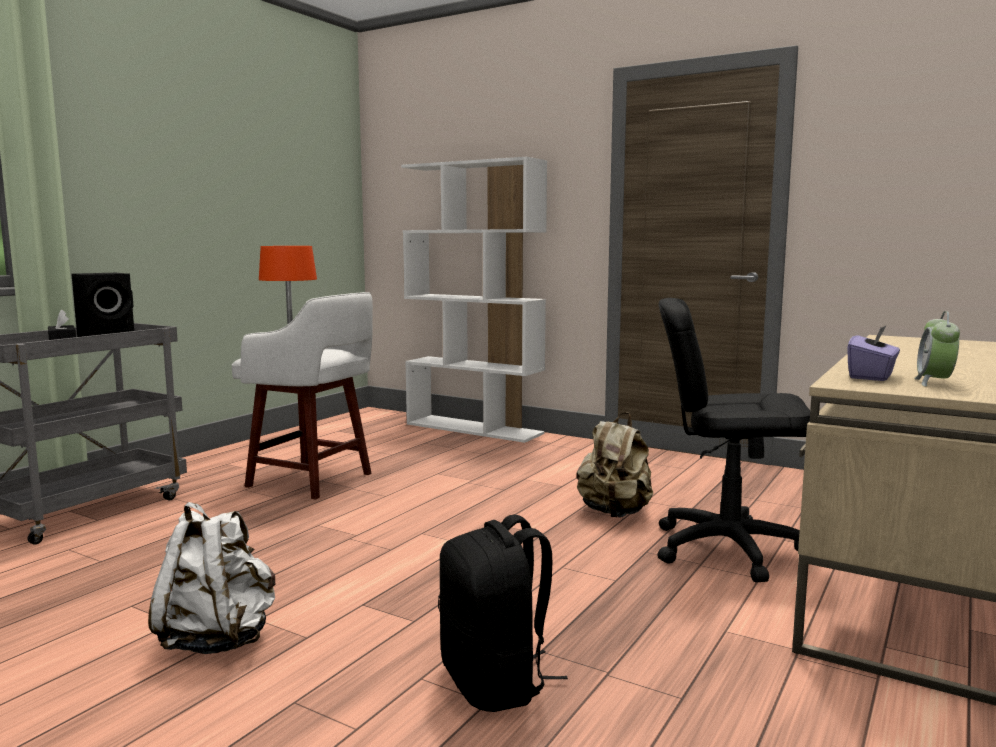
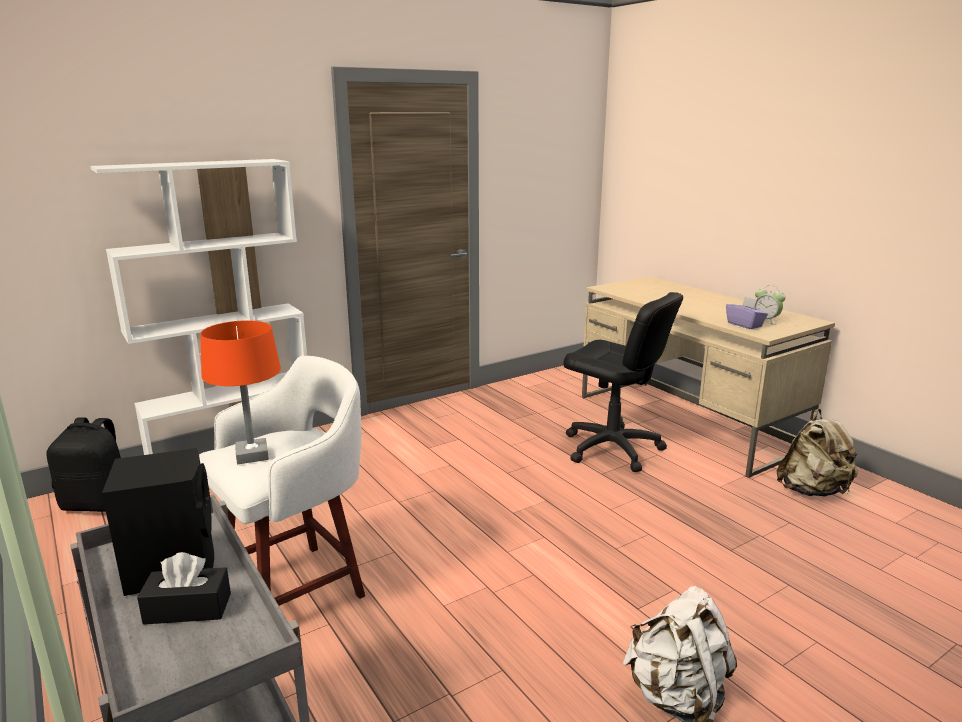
camera: 65 degrees left, 10 degrees up
black backpack [438,515,568,712] -> black backpack moved to [46,417,121,512]
beige backpack [576,412,653,517] -> beige backpack moved to [776,409,858,496]
black office chair [657,298,810,582] -> black office chair turned 90 degrees counterclockwise [563,292,683,472]

